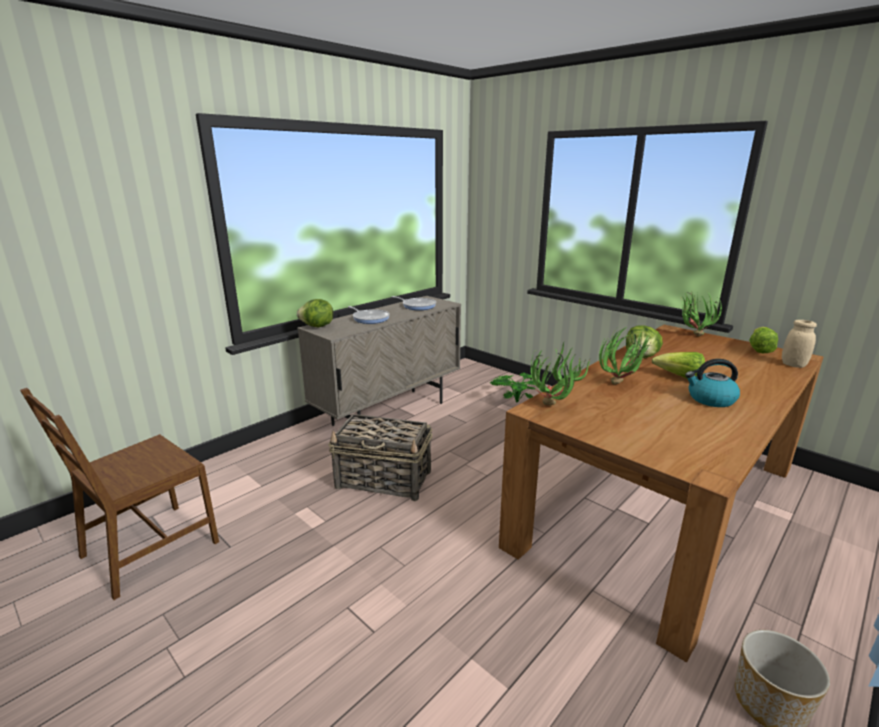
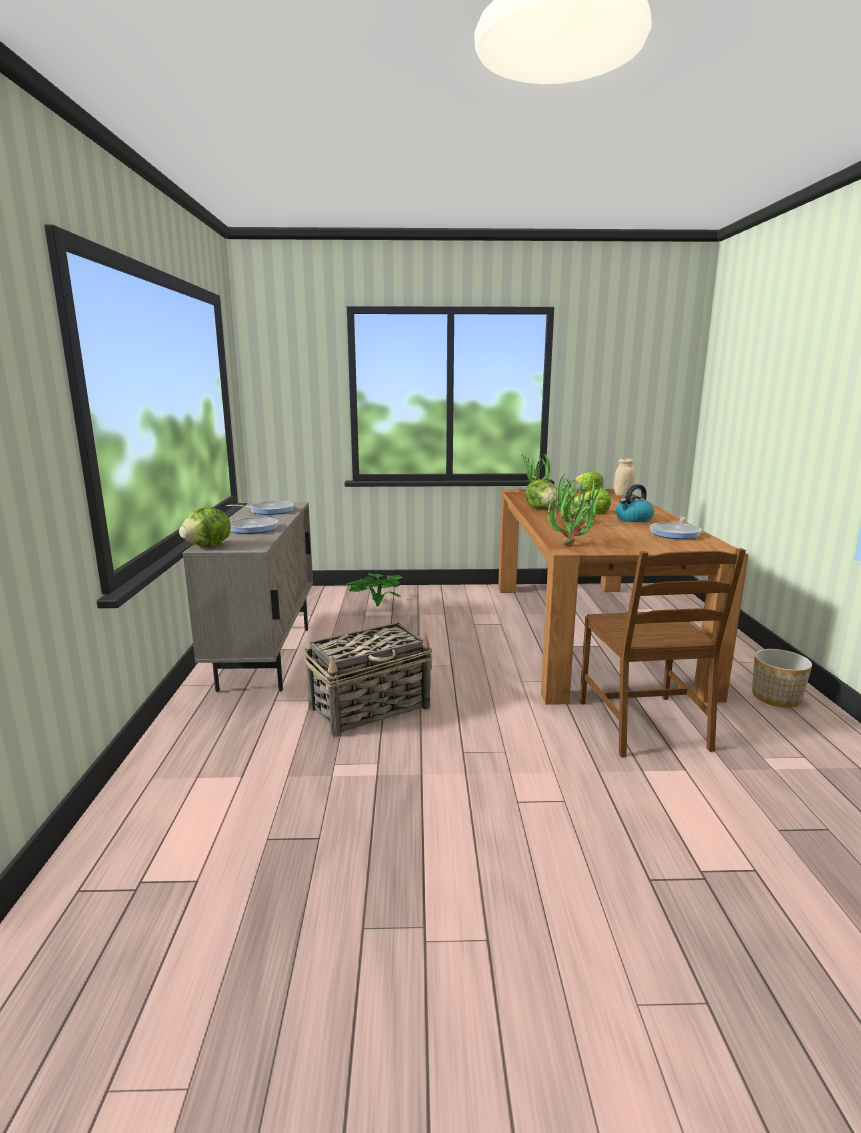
camera: 45 degrees left, 5 degrees down
brown chair [20,388,219,600] -> brown chair moved to [580,548,746,758]
none -> frying pan [650,517,702,539]

